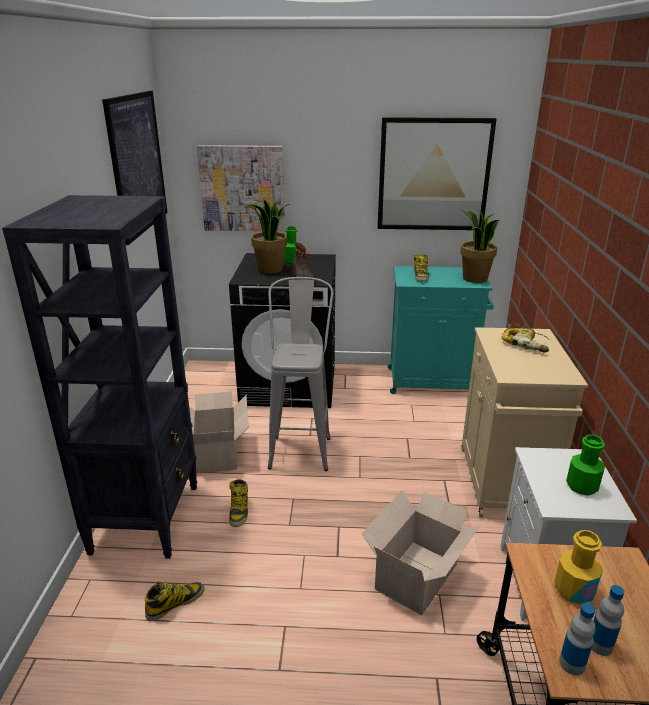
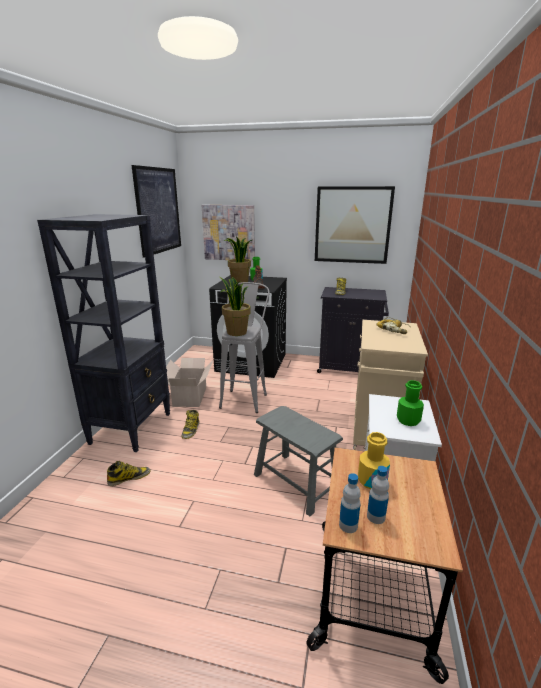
camera: 10 degrees right, 5 degrees down
cardboard box [362,490,481,615] -> grey stool [254,406,343,516]
turquoise cabinet [388,266,494,394] -> black cabinet [317,287,389,373]
potted plant [460,209,499,283] -> potted plant moved to [220,277,251,336]

